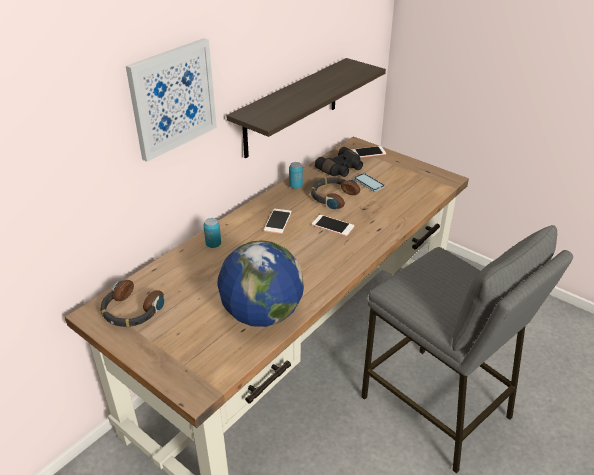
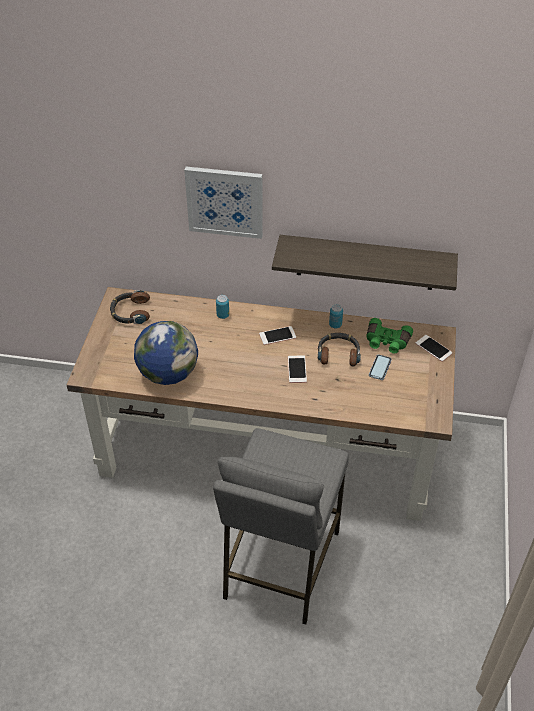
camera: 60 degrees right, 10 degrees up
black binoculars [315,147,363,177] -> green binoculars [366,318,413,354]

